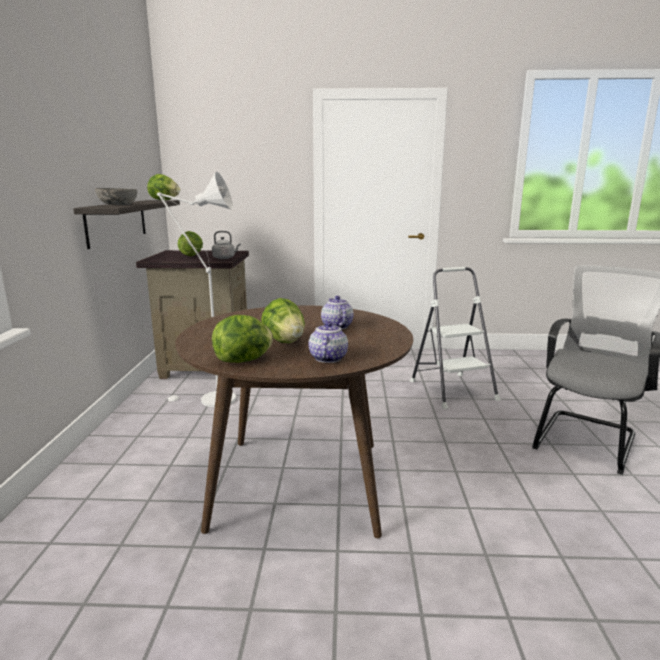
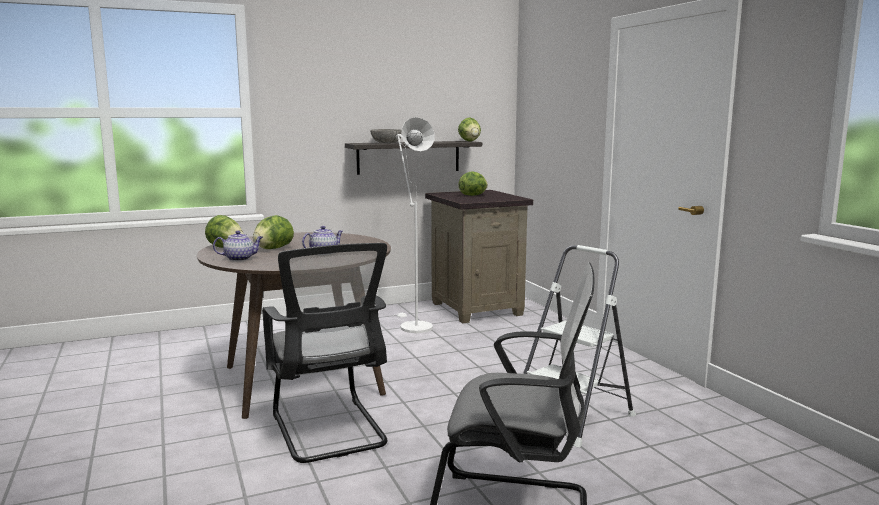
camera: 65 degrees right, 5 degrees down
grey kettle [212,231,241,259] -> none
none -> chair [262,243,387,463]

